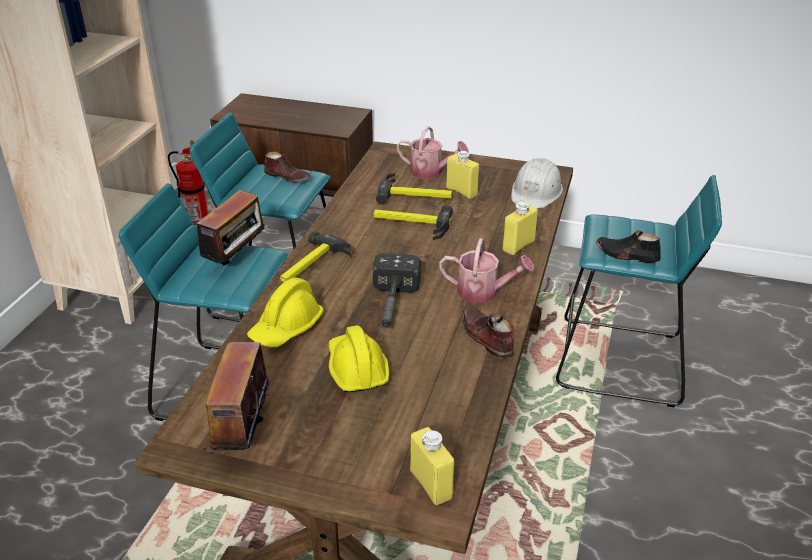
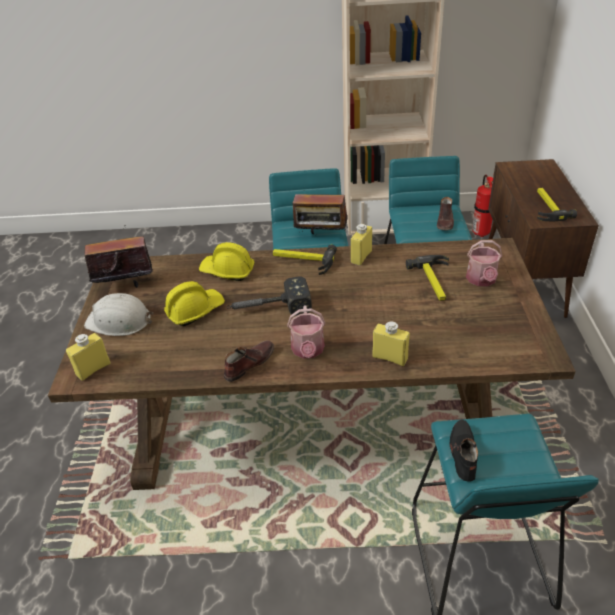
camera: 75 degrees right, 5 degrees up
hammer [373,205,453,240] -> hammer moved to [537,188,577,221]
yellow bottle [446,151,479,199] -> yellow bottle moved to [351,224,372,265]
white hard hat [511,158,563,209] -> white hard hat moved to [84,293,153,336]

